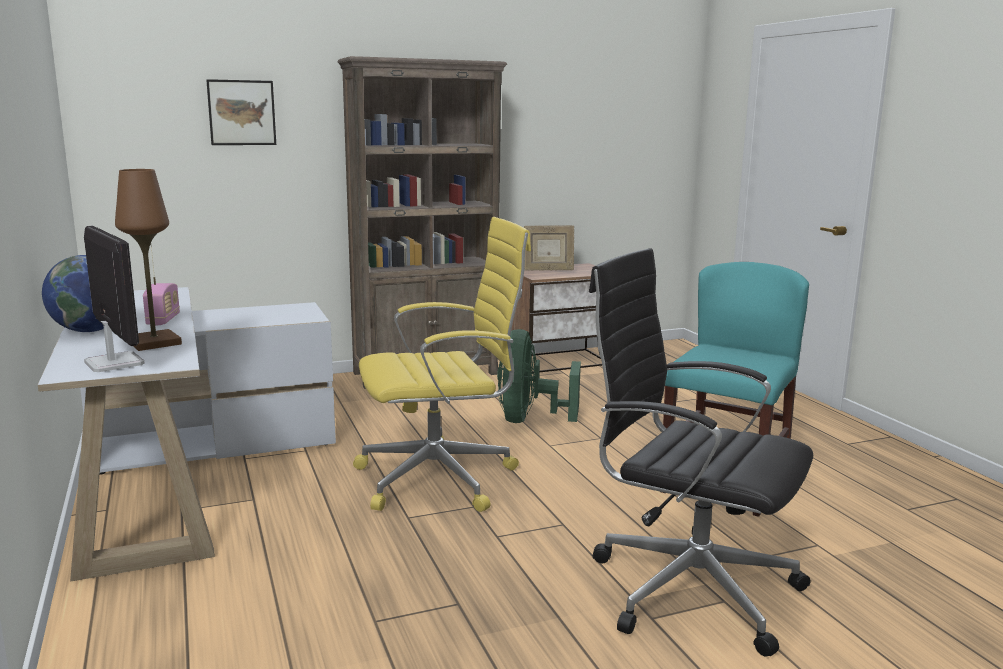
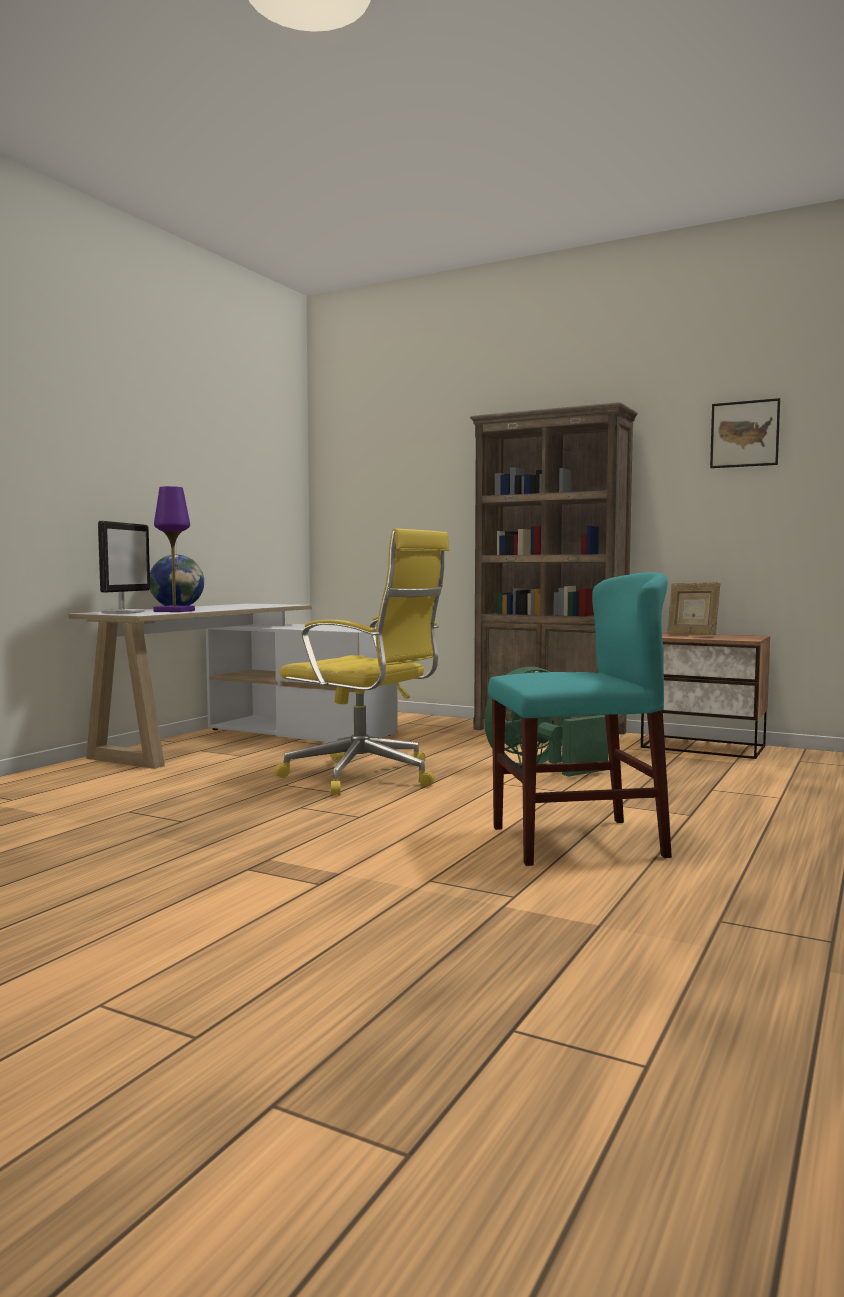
camera: 50 degrees right, 10 degrees down
brown table lamp [115,169,182,351] -> purple table lamp [153,486,195,612]
radio [143,283,180,325] -> none
picture [206,79,276,145] -> picture moved to [710,398,780,468]
black office chair [589,248,813,657] -> none

